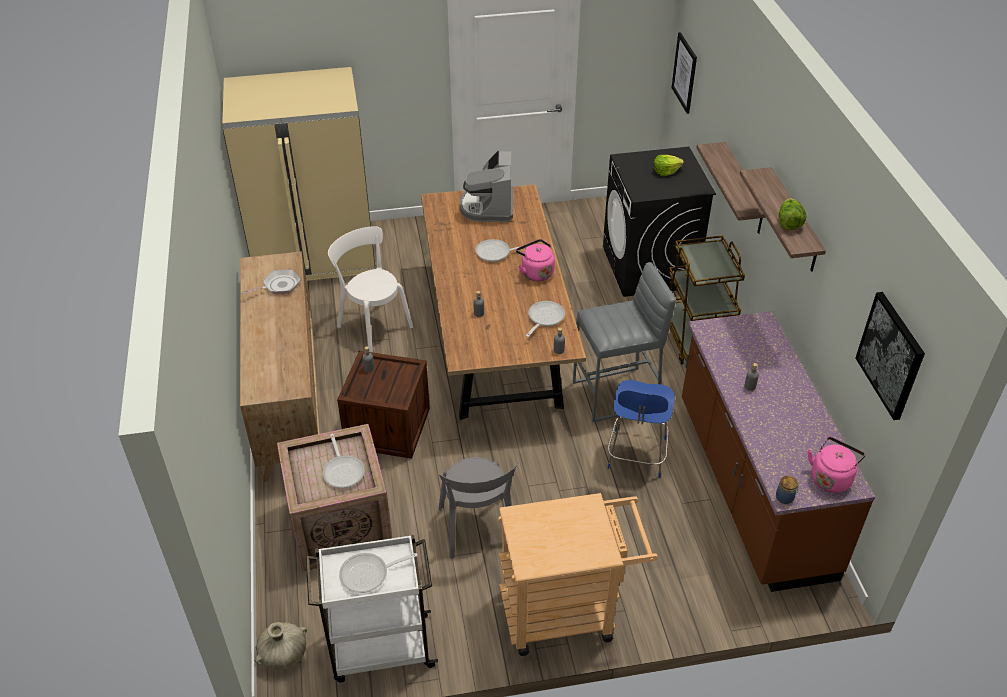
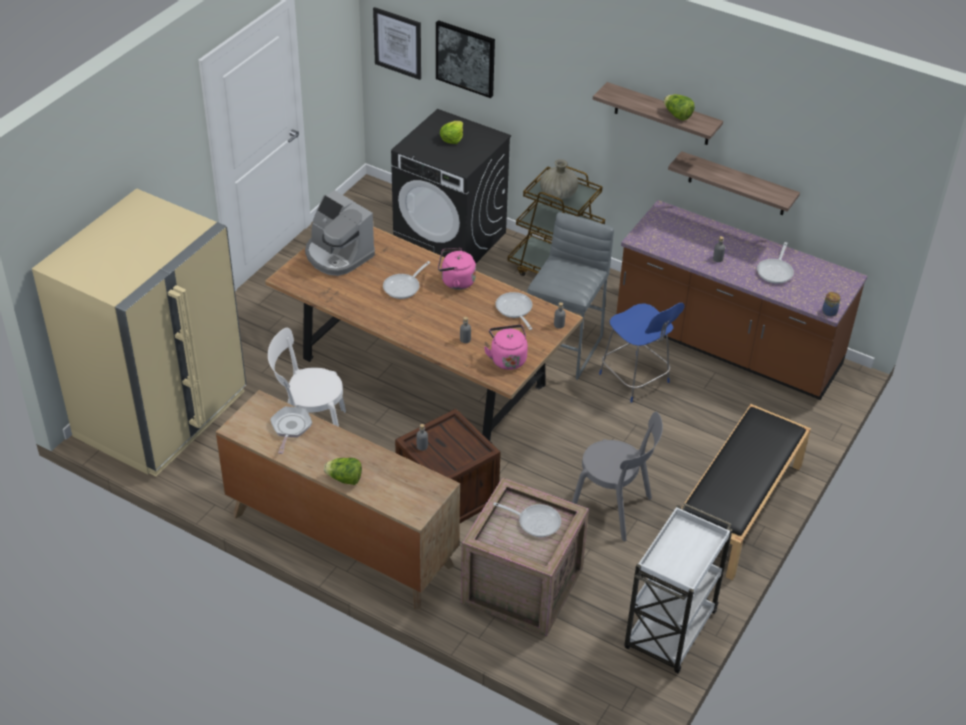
camera: 50 degrees left, 0 degrees up
beige vase [254,622,307,670] -> beige vase moved to [540,159,578,199]
frying pan [339,553,418,593] -> frying pan moved to [757,242,794,284]
beige cart [498,493,658,656] -> black bench [681,404,811,580]
shelf [697,142,766,234] -> shelf moved to [668,151,800,215]
pink kettle [808,437,865,493] -> pink kettle moved to [484,325,528,370]
picture [856,292,925,420] -> picture moved to [436,20,495,98]
none -> lettuce [324,458,362,485]

